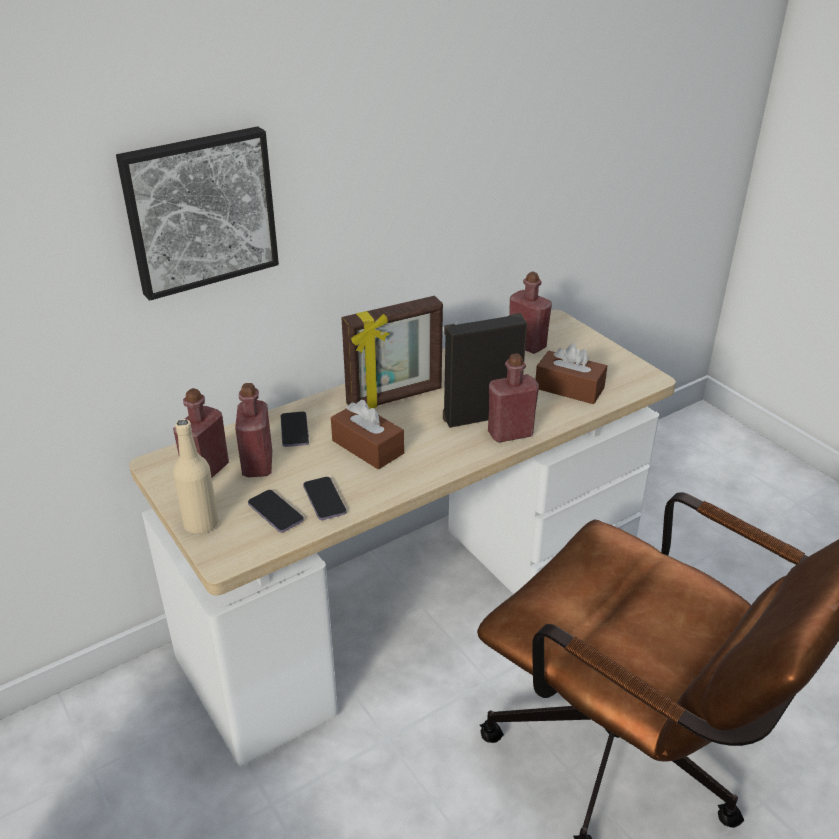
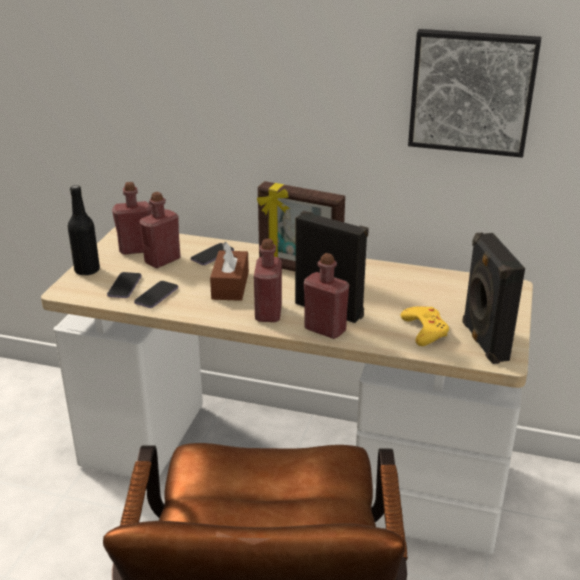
camera: 50 degrees right, 5 degrees down
picture [116,126,279,301] -> picture moved to [408,29,541,158]
beige bottle [173,419,219,534] -> black bottle [68,185,100,276]
red bottle [509,272,552,354] -> red bottle moved to [254,239,282,322]
brown tissue box [535,343,607,404] -> yellow game controller [400,306,449,346]
none -> black speaker [462,233,525,364]

